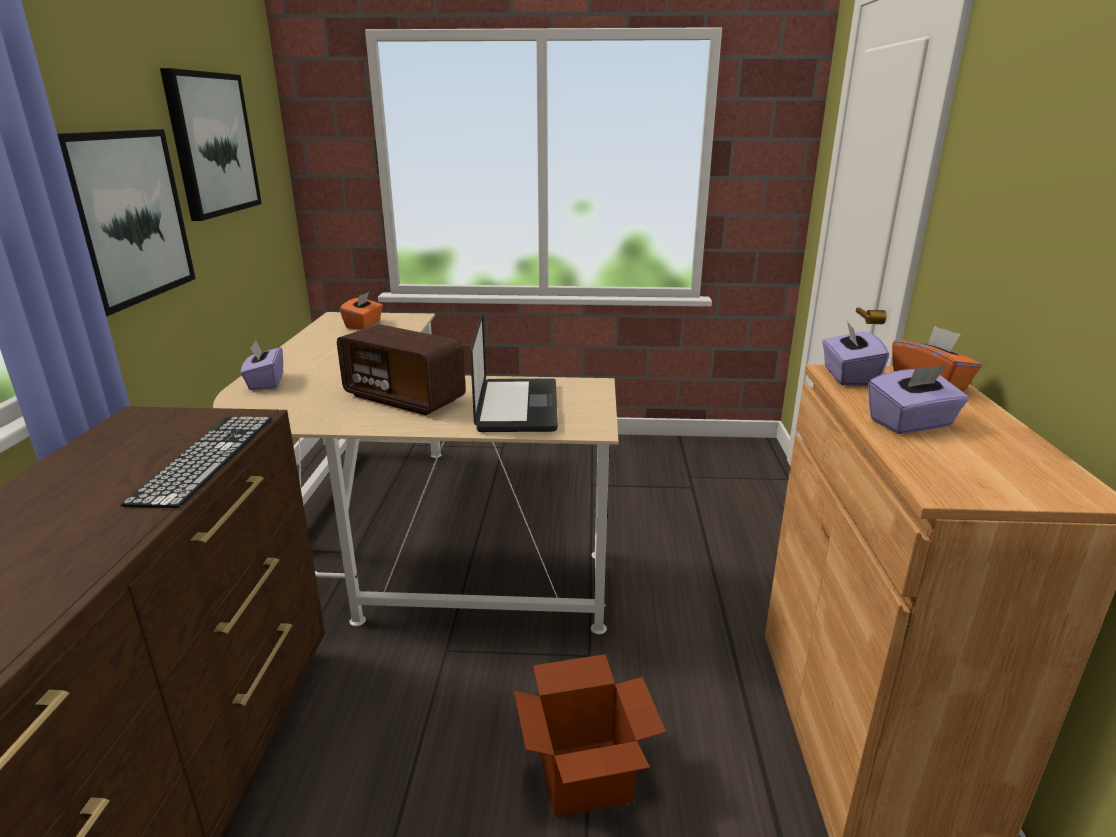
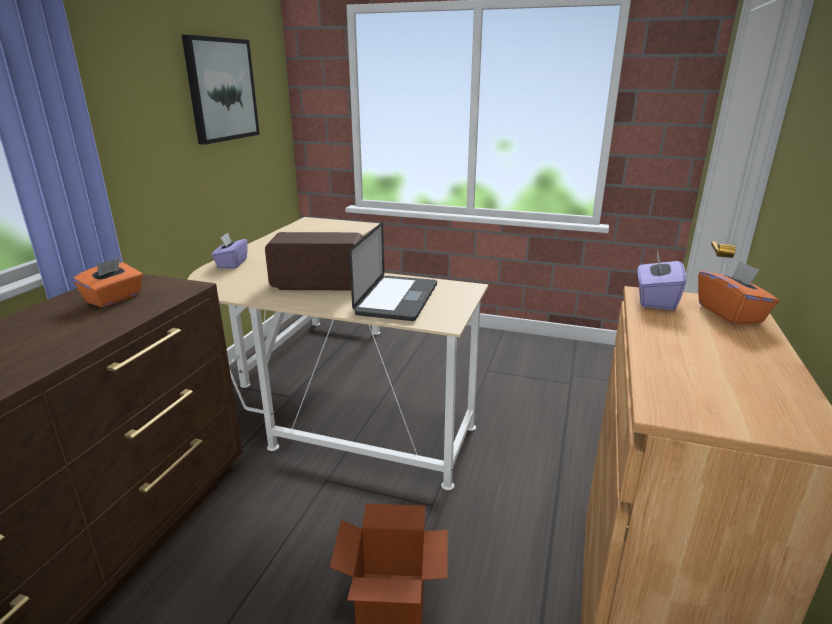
camera: 15 degrees right, 0 degrees up
picture [57,129,196,316] -> none
keyboard [121,417,272,508] -> none
radio [337,324,466,415] -> radio turned 135 degrees clockwise [265,232,363,290]
orange tissue box [340,292,383,329] -> orange tissue box moved to [73,258,143,307]
purple tissue box [868,365,969,434] -> none

